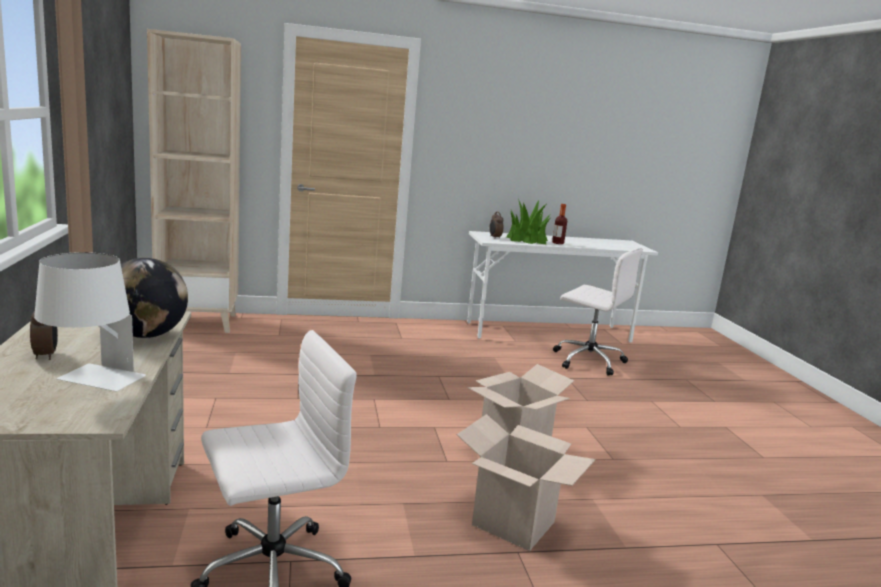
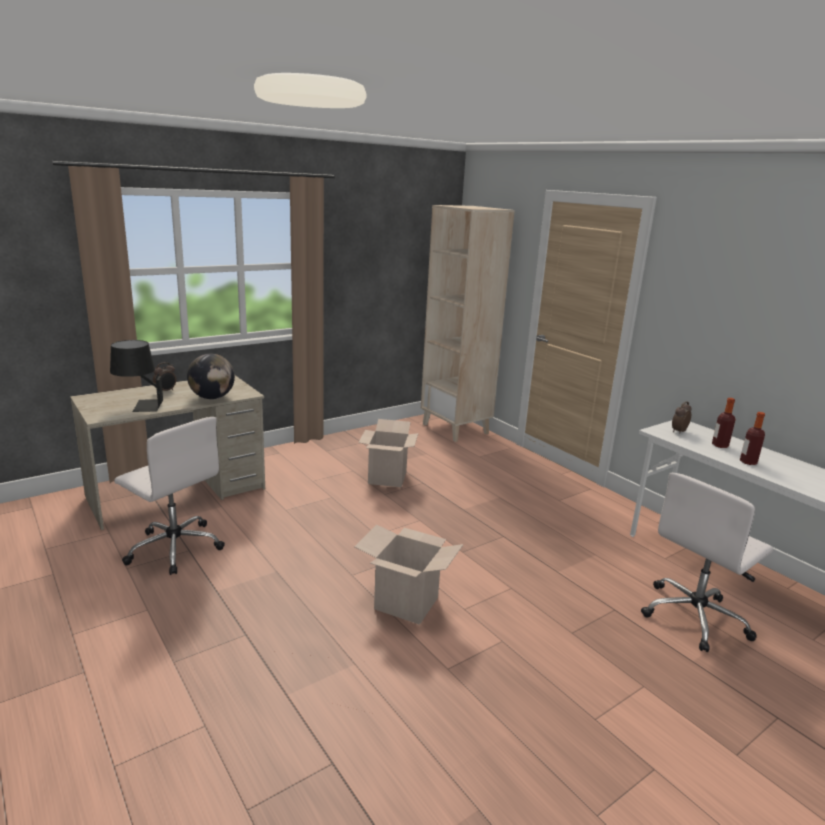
camera: 65 degrees right, 5 degrees up
white table lamp [34,252,146,391] -> black table lamp [110,340,163,412]
cardboard box [457,414,596,551] -> cardboard box moved to [359,419,418,487]
potted plant [506,199,551,244] -> bottle [712,398,735,448]
white office chair [553,248,643,376] -> white office chair turned 45 degrees clockwise [641,473,773,652]

